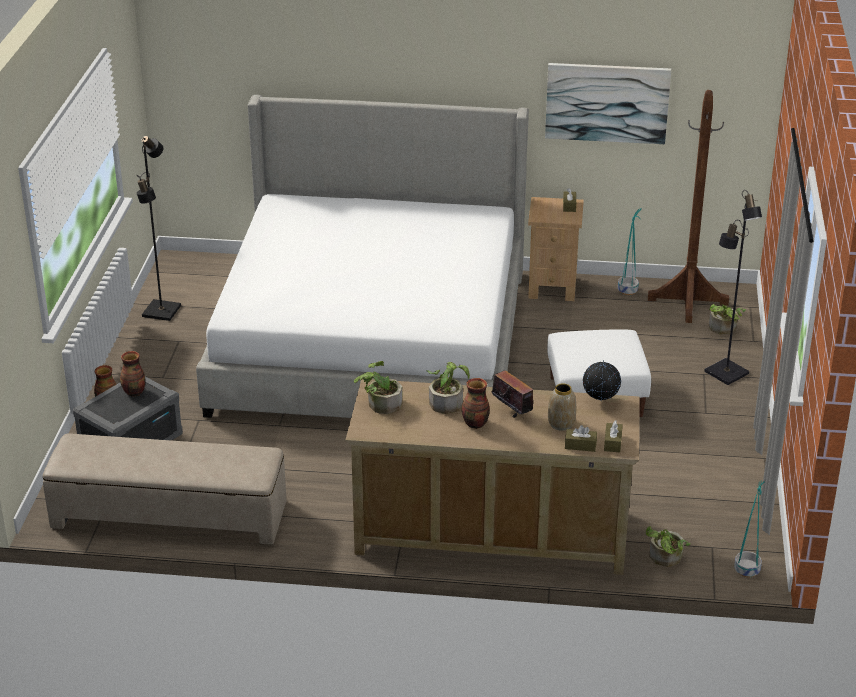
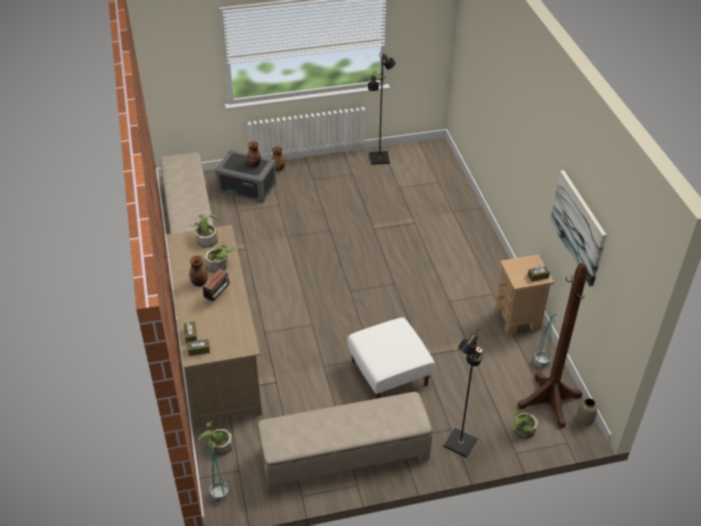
camera: 70 degrees right, 10 degrees up
bed [196,95,529,418] -> none
vase [548,383,576,431] -> vase moved to [577,398,597,426]
globe [583,360,621,401] -> none
none -> beige bench [258,392,432,492]

